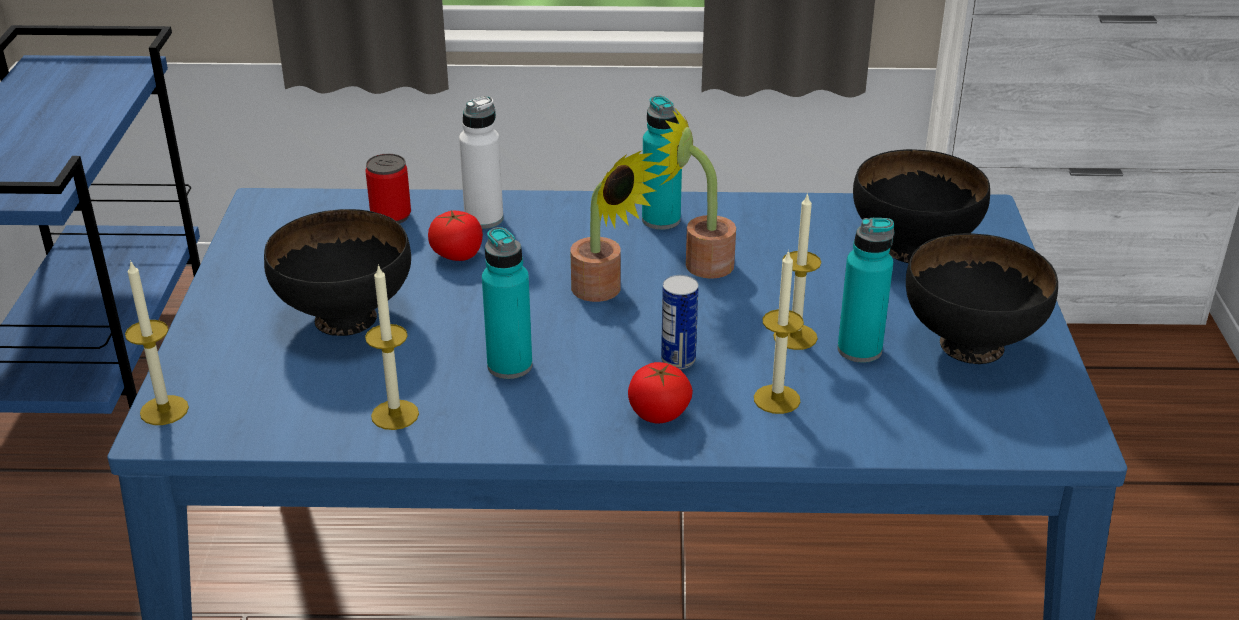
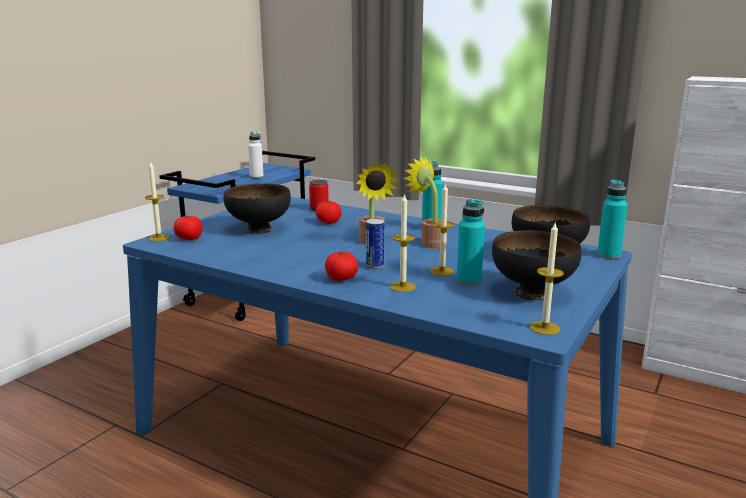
camera: 30 degrees right, 15 degrees down
candle [365,264,419,430] -> candle moved to [530,221,564,335]
white bottle [459,96,503,229] -> white bottle moved to [248,132,264,179]
turquoise bottle [482,227,532,379] -> turquoise bottle moved to [597,180,628,259]
none -> tomato [173,215,203,240]

